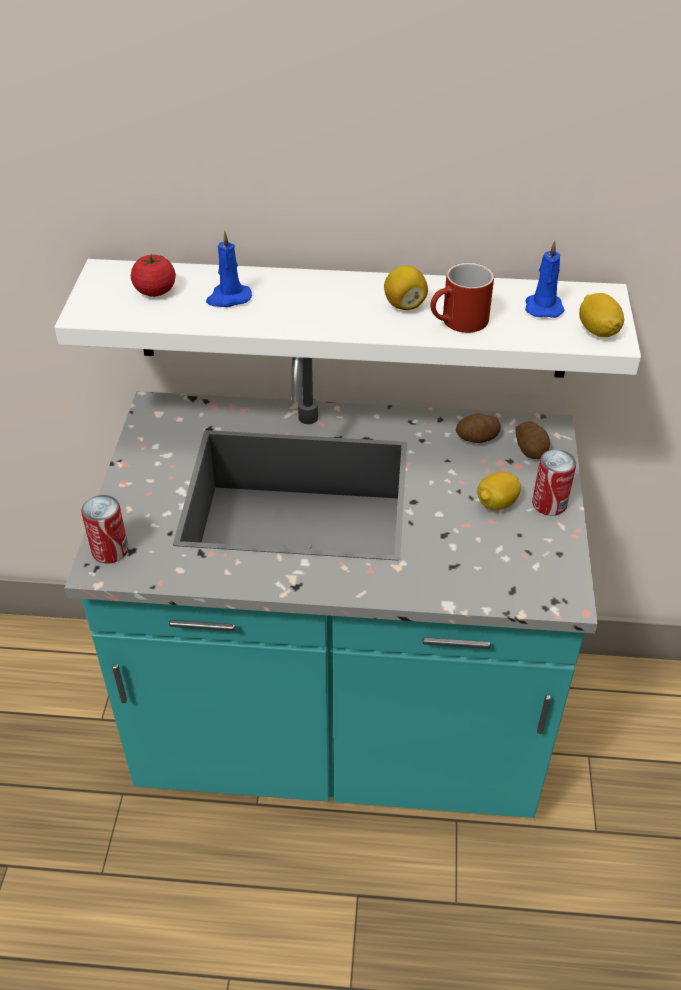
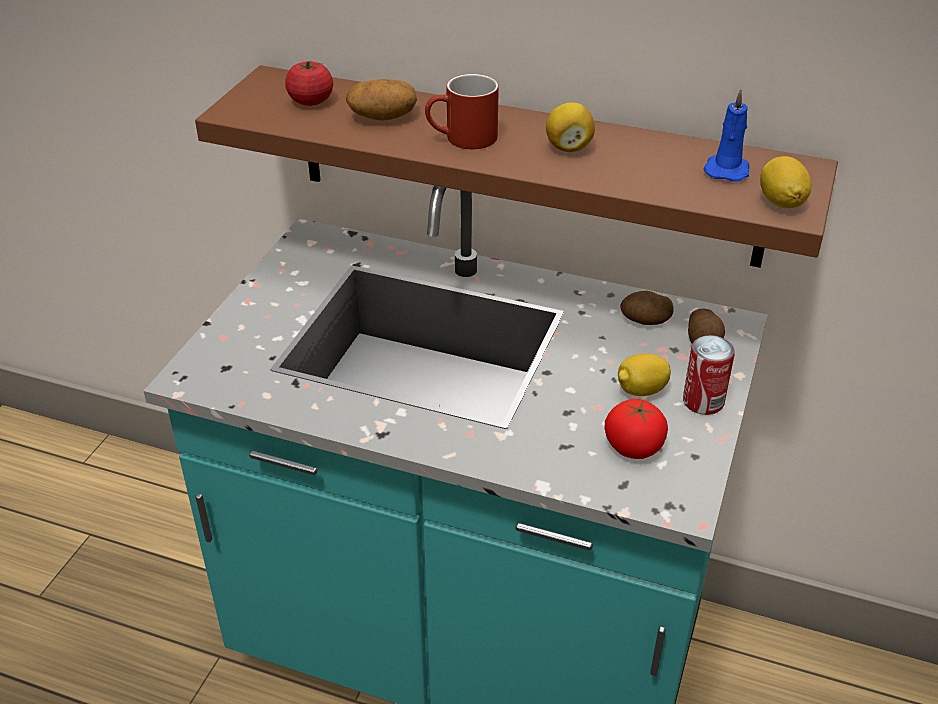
camera: 15 degrees right, 5 degrees down
white shelf [54,259,641,378] -> brown shelf [195,65,838,268]
can [81,495,128,564] -> none
blue candle [206,230,252,307] -> potato [346,79,417,121]
red mug [430,263,494,333] -> red mug moved to [425,74,499,149]
none -> tomato [604,399,668,459]

